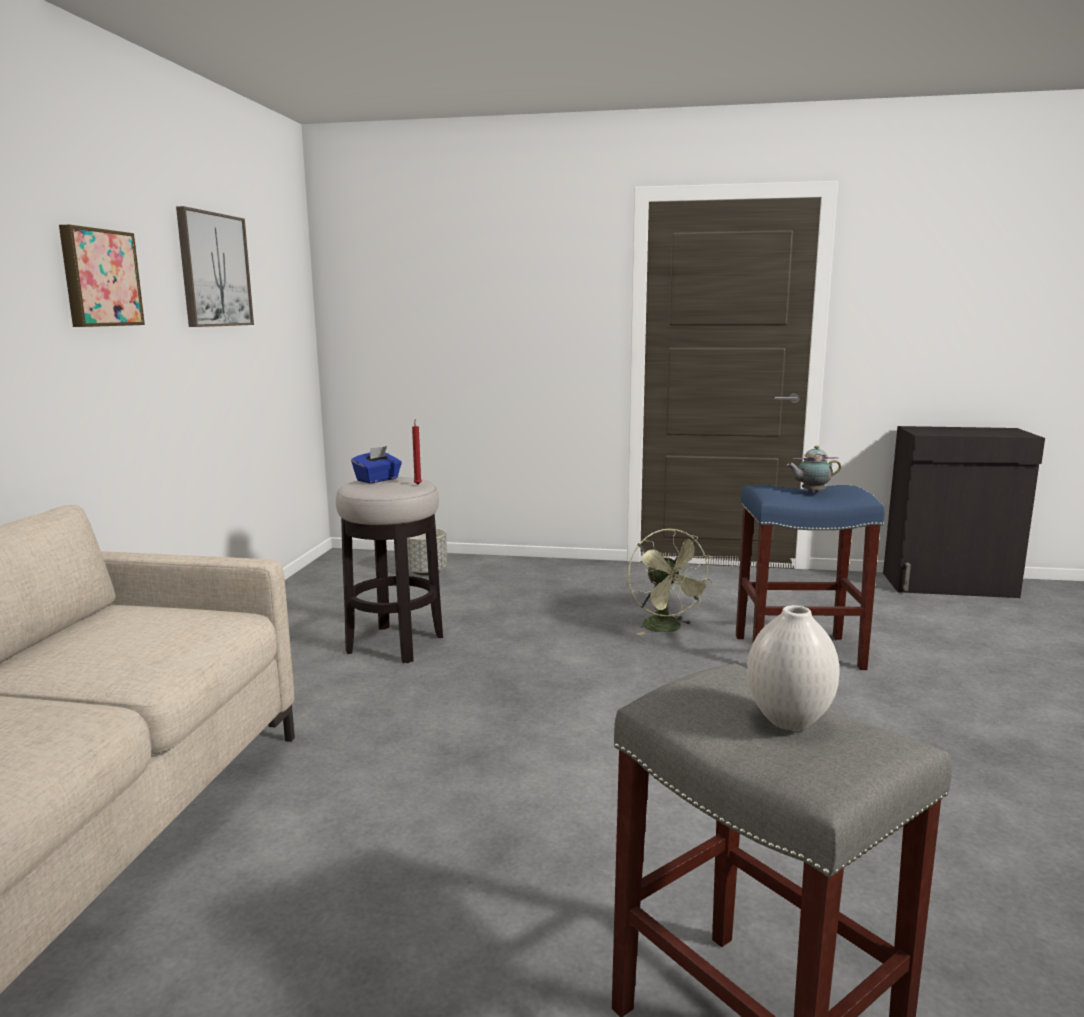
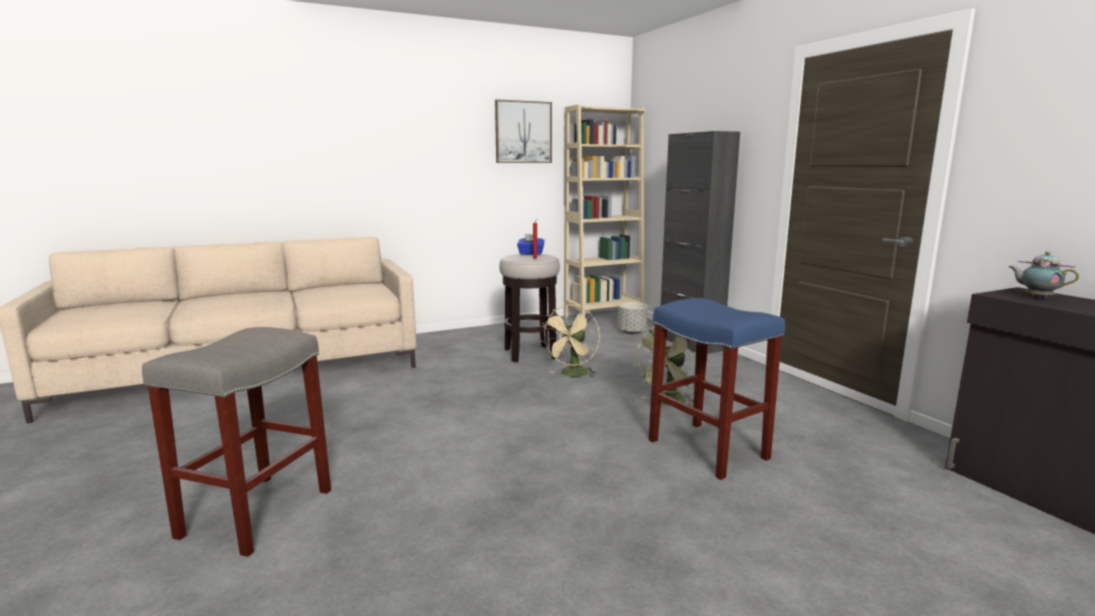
camera: 55 degrees right, 0 degrees up
picture [59,225,145,327] -> none
white vase [747,605,840,730] -> none
teapot [787,445,841,493] -> teapot moved to [1009,251,1079,299]
none -> beige fan [540,305,600,377]
none -> beige bookcase [564,104,645,317]
none -> black cabinet [661,131,740,354]

